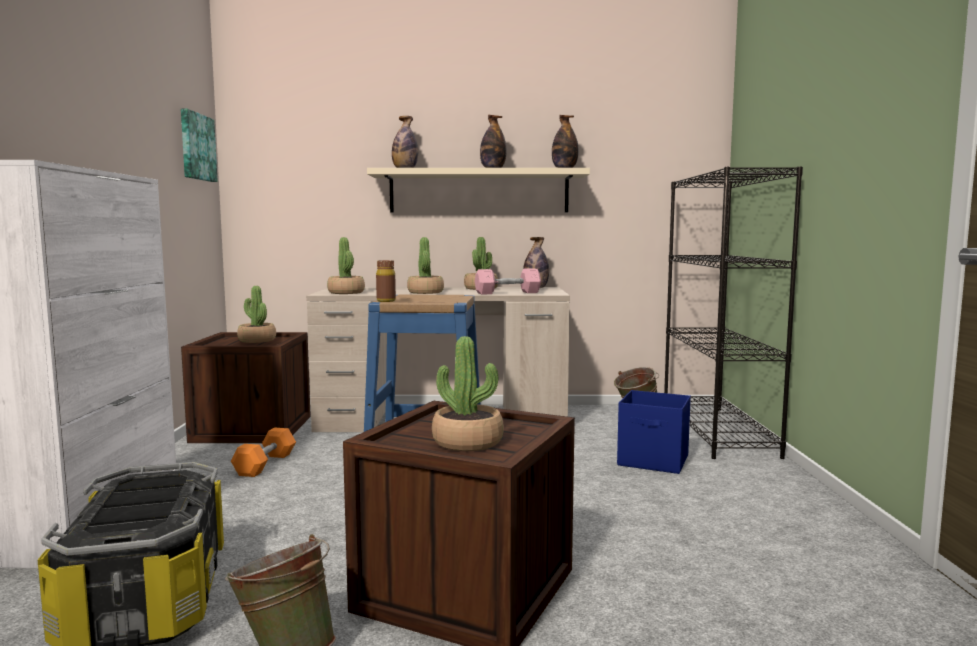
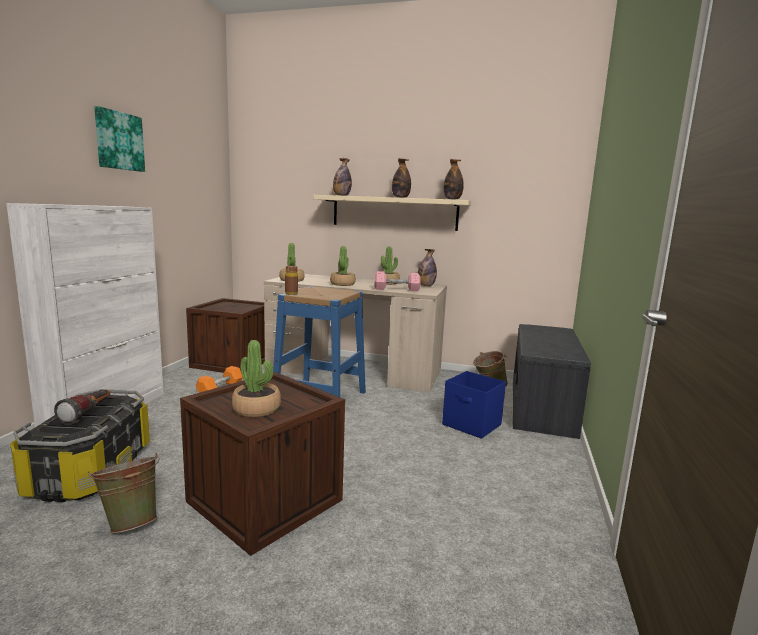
camera: 15 degrees right, 5 degrees up
picture [181,109,218,182] -> picture moved to [94,106,145,172]
potted plant [237,286,276,343] -> none
black bookcase [664,167,803,459] -> grey bench [513,324,591,439]
none -> flashlight [54,389,110,425]

